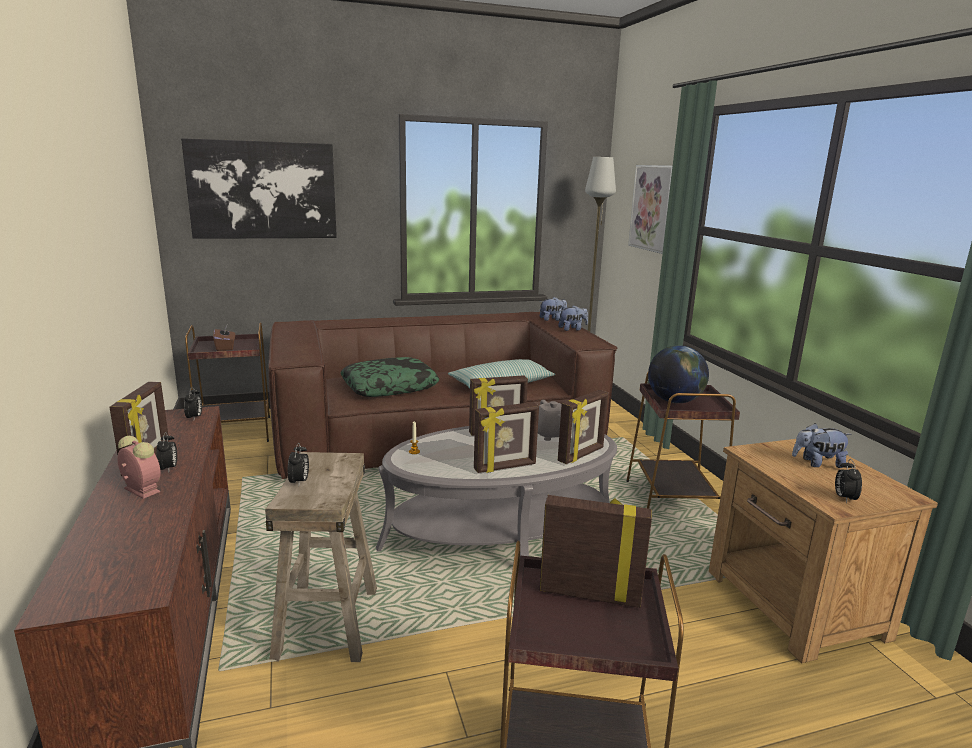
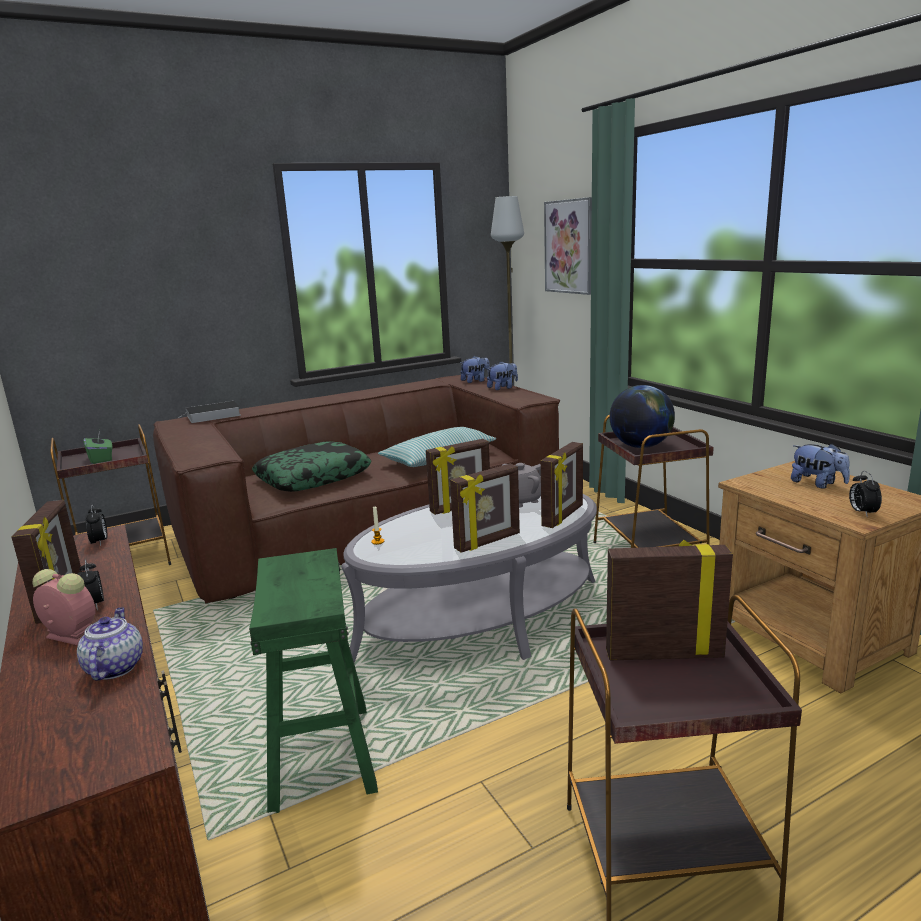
camera: 10 degrees left, 0 degrees up
picture [181,138,337,239] -> none
brown tissue box [213,326,235,351] -> green tissue box [83,430,113,464]
beige stool [265,452,377,662] -> green stool [249,548,378,814]
alarm clock [287,443,309,487] -> none
plush toy [792,423,852,468] -> plush toy turned 120 degrees counterclockwise [791,443,850,489]
none -> teapot [77,608,143,681]
none -> book [178,401,241,423]

